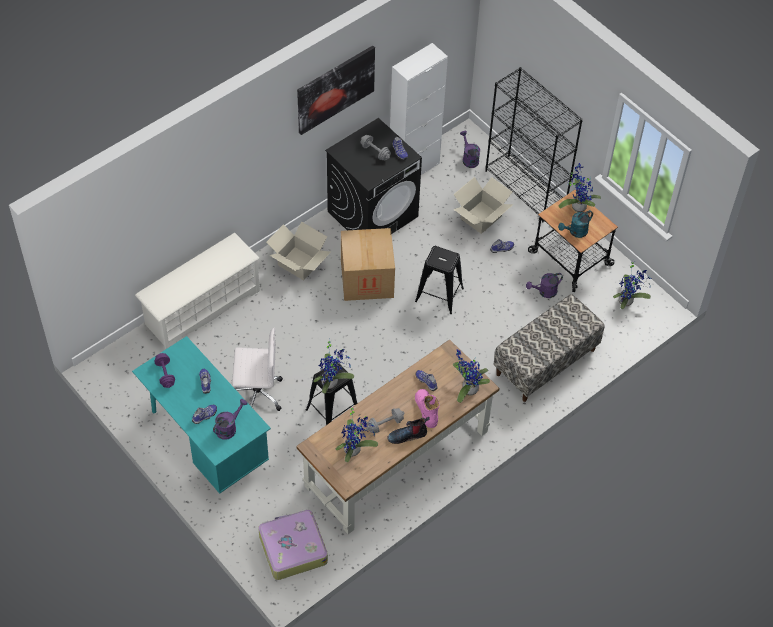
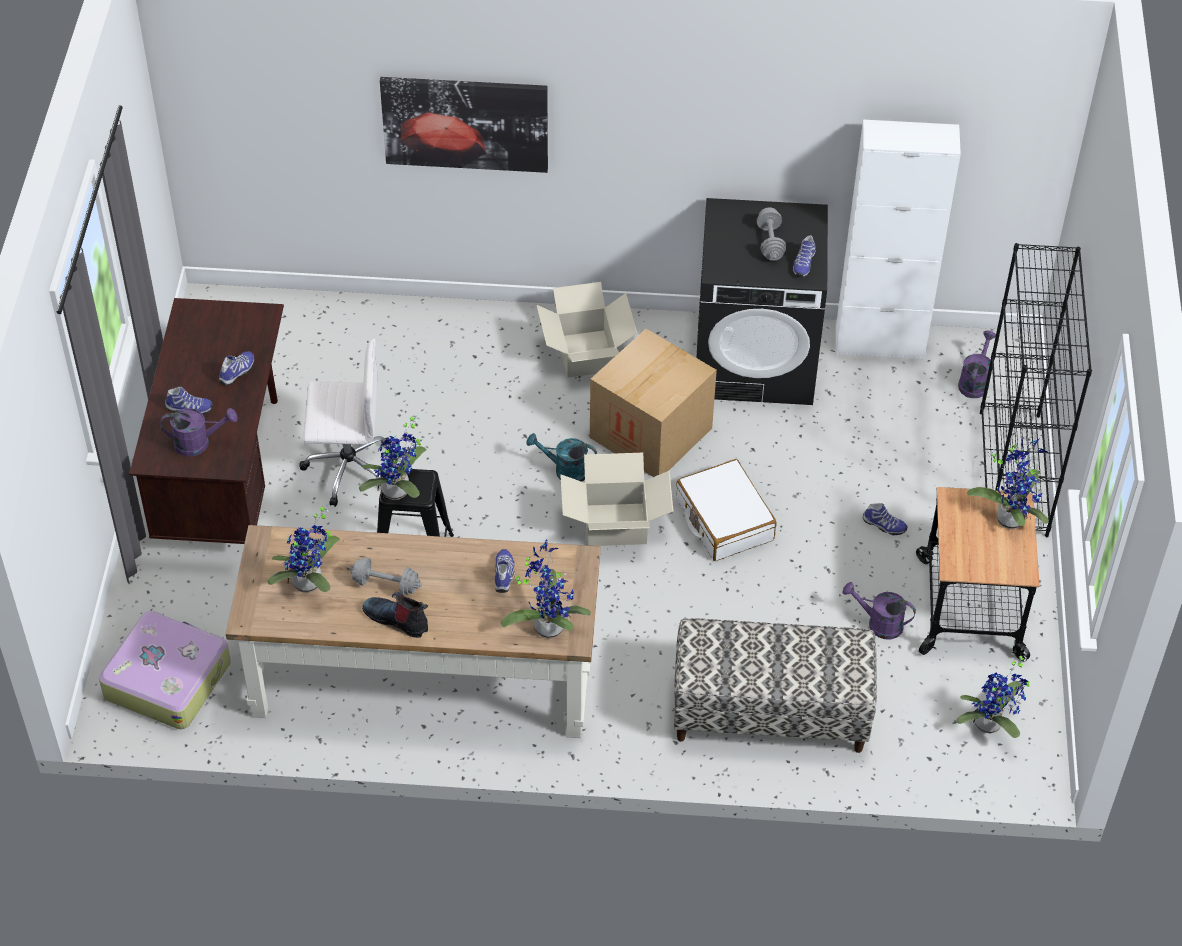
camera: 45 degrees right, 5 degrees down
turquoise desk [132,336,271,494] -> brown desk [129,298,284,544]
white shoe rack [135,233,260,350] -> none
purple dumbbell [154,353,175,388] -> none
white office chair [232,328,283,411] -> white office chair turned 45 degrees counterclockwise [299,338,388,507]
picture [297,45,375,135] -> picture moved to [380,77,548,173]
black stool [415,246,464,314] -> white suitcase [676,459,777,561]
pink boot [415,389,439,428] -> none
cardboard box [453,177,513,234] -> cardboard box moved to [560,453,673,546]
turquoise watering can [558,210,593,238] -> turquoise watering can moved to [527,433,597,482]

